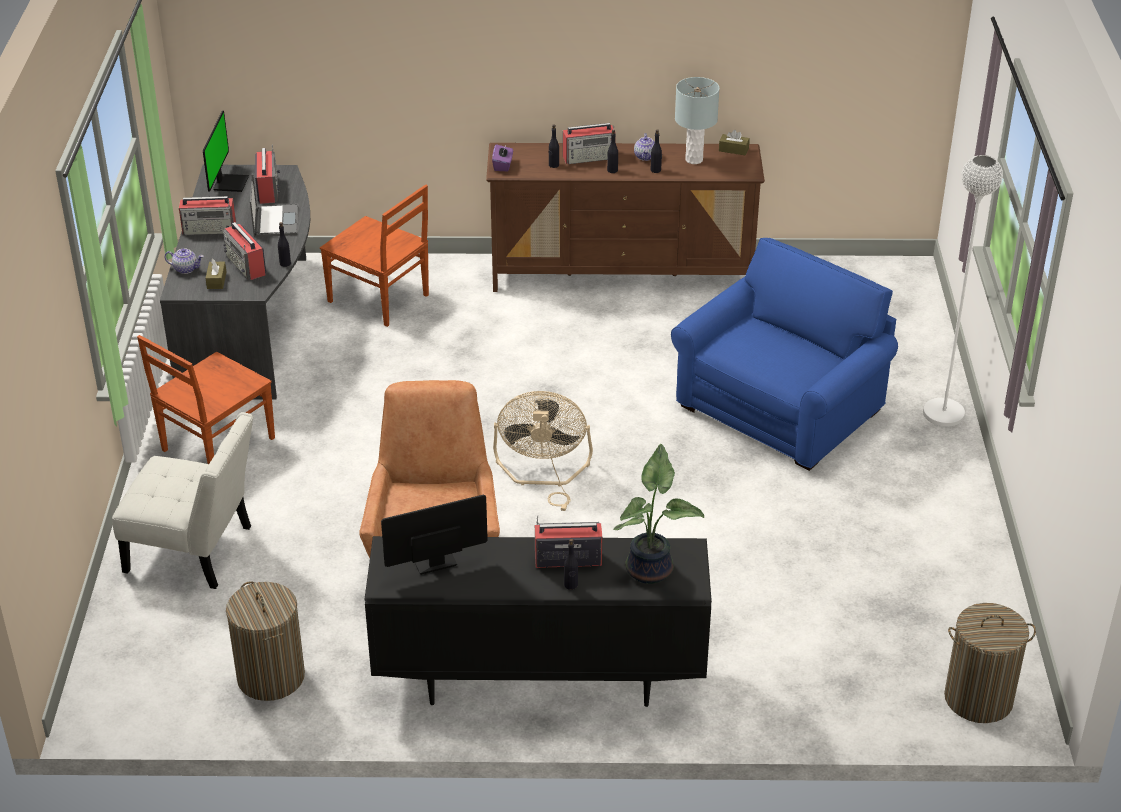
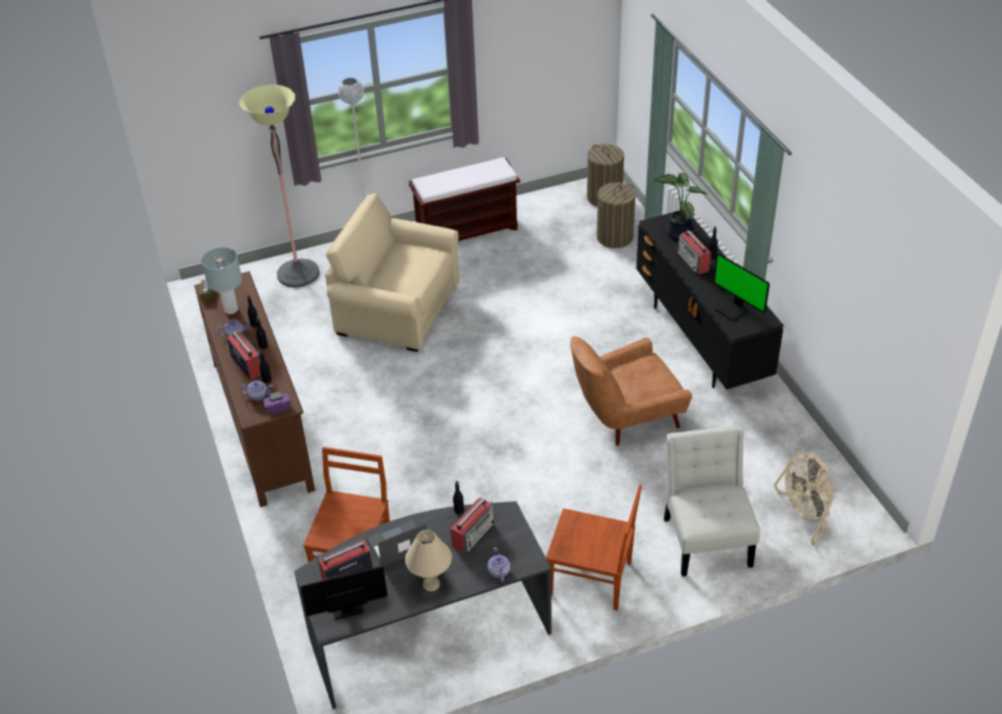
camera: 110 degrees left, 5 degrees up
radio [179,196,236,235] -> beige table lamp [405,530,452,591]
brown tissue box [205,259,226,289] -> none
laundry basket [226,581,305,701] -> laundry basket moved to [597,182,636,248]
beige fan [493,391,593,511] -> beige fan moved to [774,451,837,546]
blue armchair [671,238,898,471] -> beige armchair [325,193,460,352]
none -> floor lamp [239,84,319,287]
none -> teapot [240,380,273,401]
none -> brown bench [409,157,520,241]

